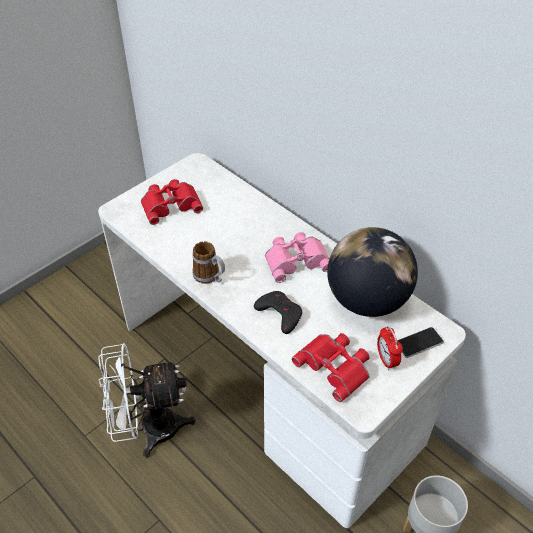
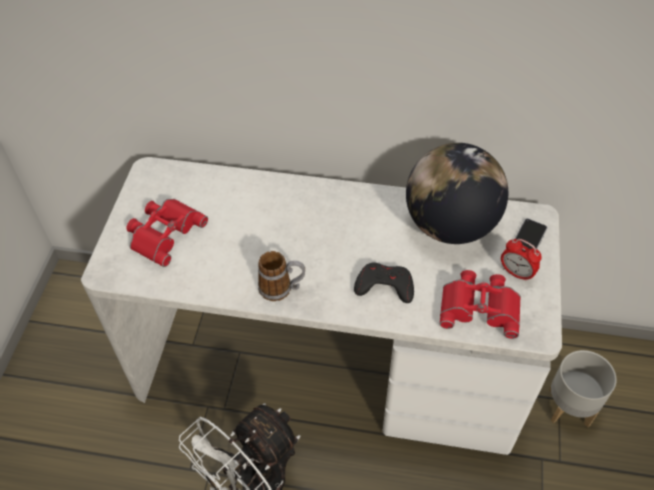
camera: 35 degrees left, 5 degrees up
pink binoculars [265,232,329,283] -> none

